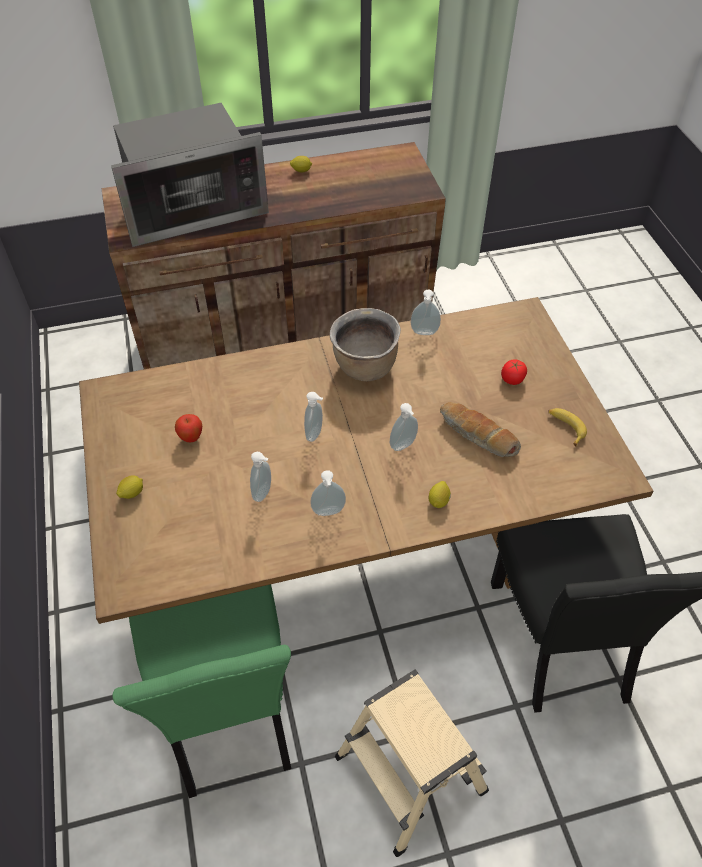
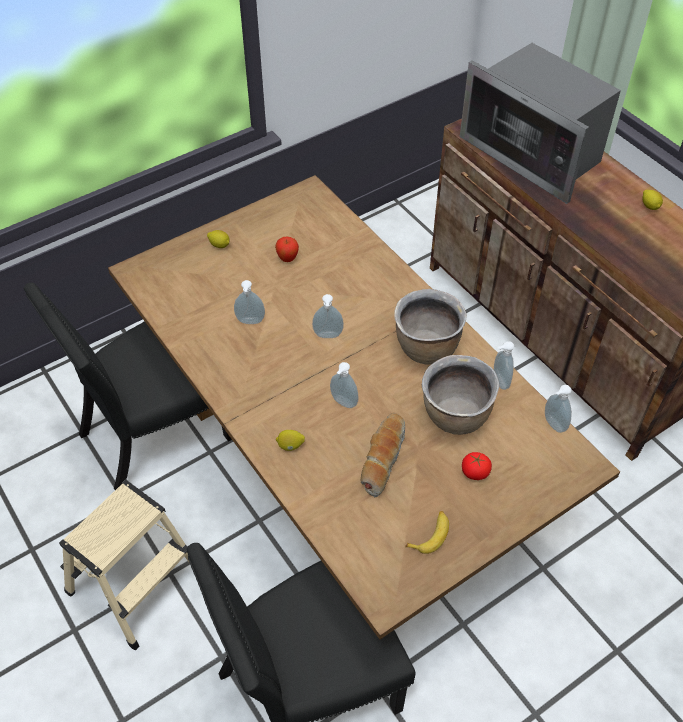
camera: 70 degrees right, 0 degrees up
green chair [112,584,291,798] -> black chair [24,282,232,490]
soap dispenser [310,470,346,516] -> soap dispenser moved to [545,385,572,433]
none -> brown cooking pot [422,355,499,435]

